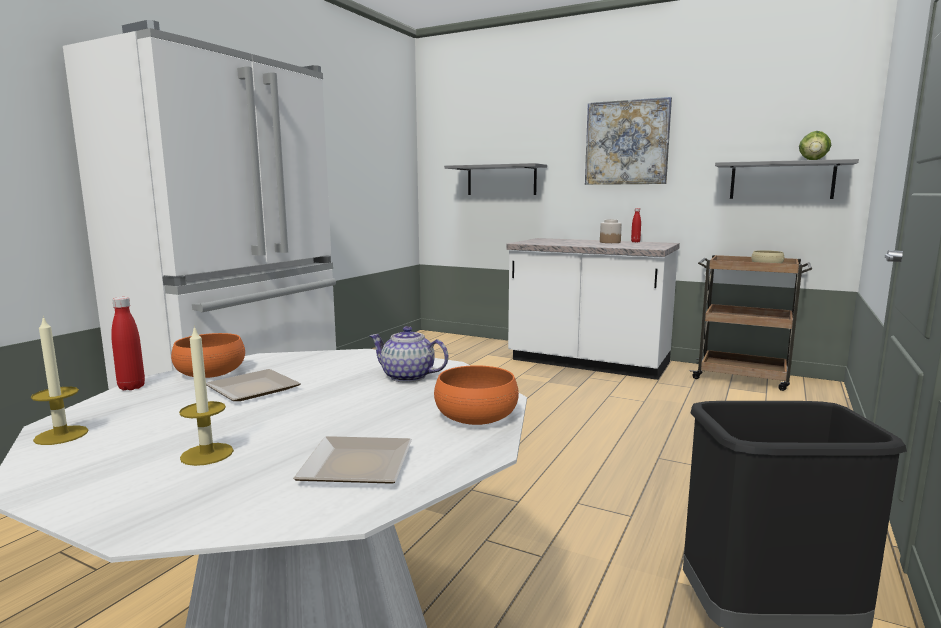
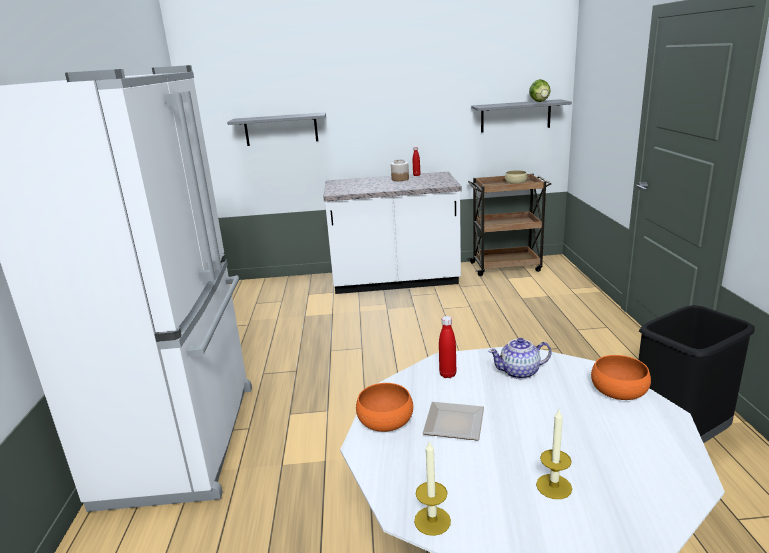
camera: 30 degrees left, 10 degrees up
red bottle [111,297,145,390] -> red bottle moved to [439,316,456,378]
plate [293,436,412,484] -> none
picture [585,97,672,185] -> none

